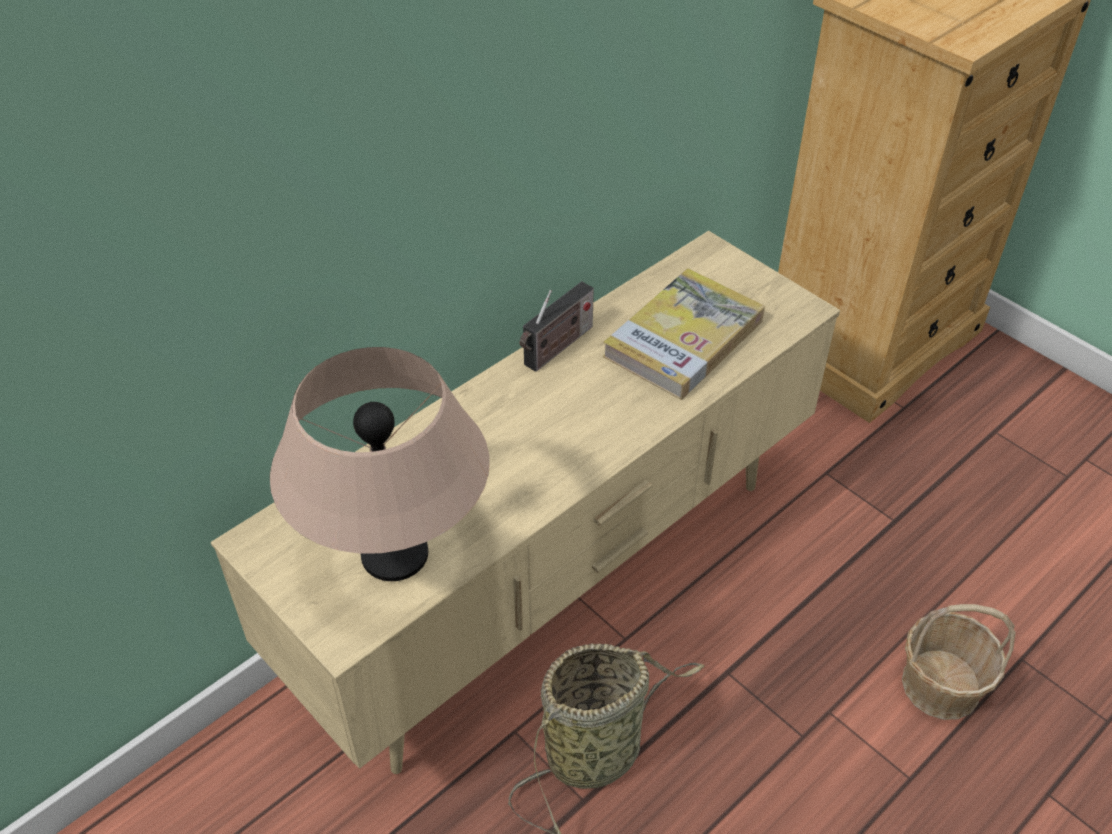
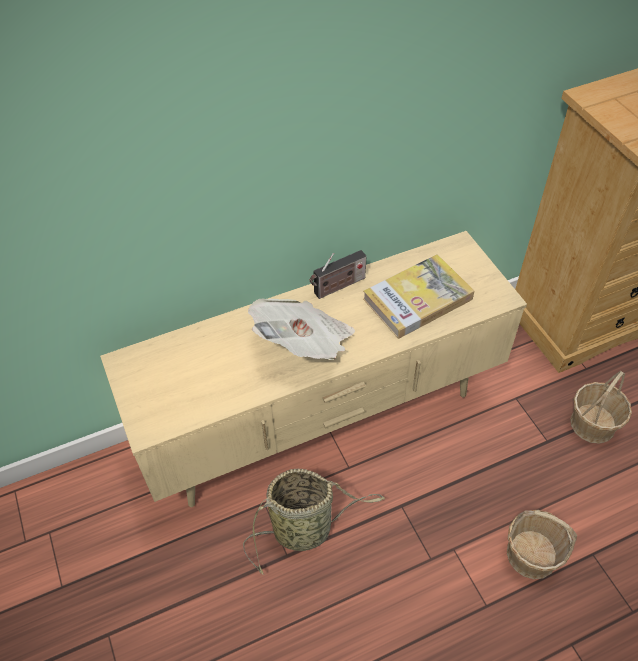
camera: 20 degrees right, 5 degrees up
beige table lamp [270,347,489,581] -> none
none -> newspaper [248,299,355,360]
none -> basket [570,371,632,444]

